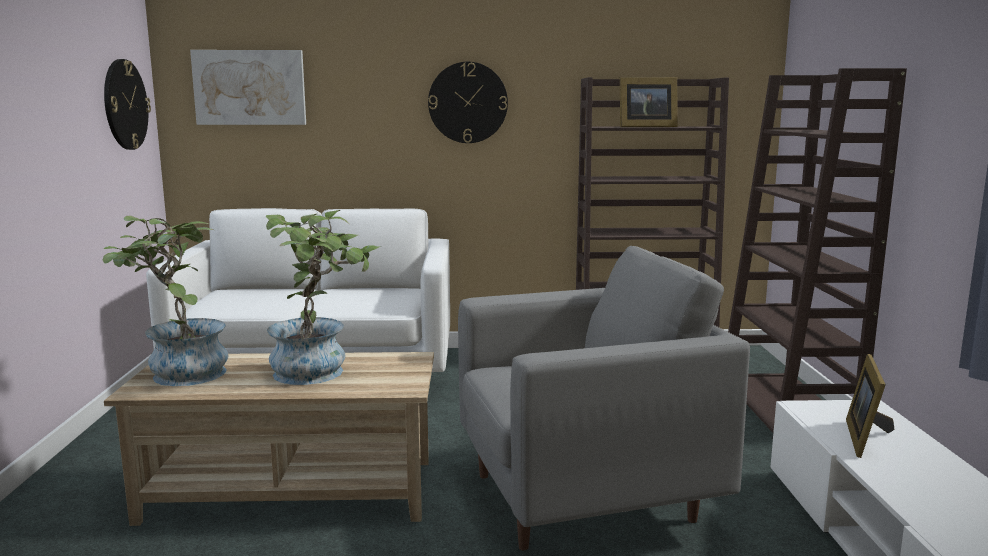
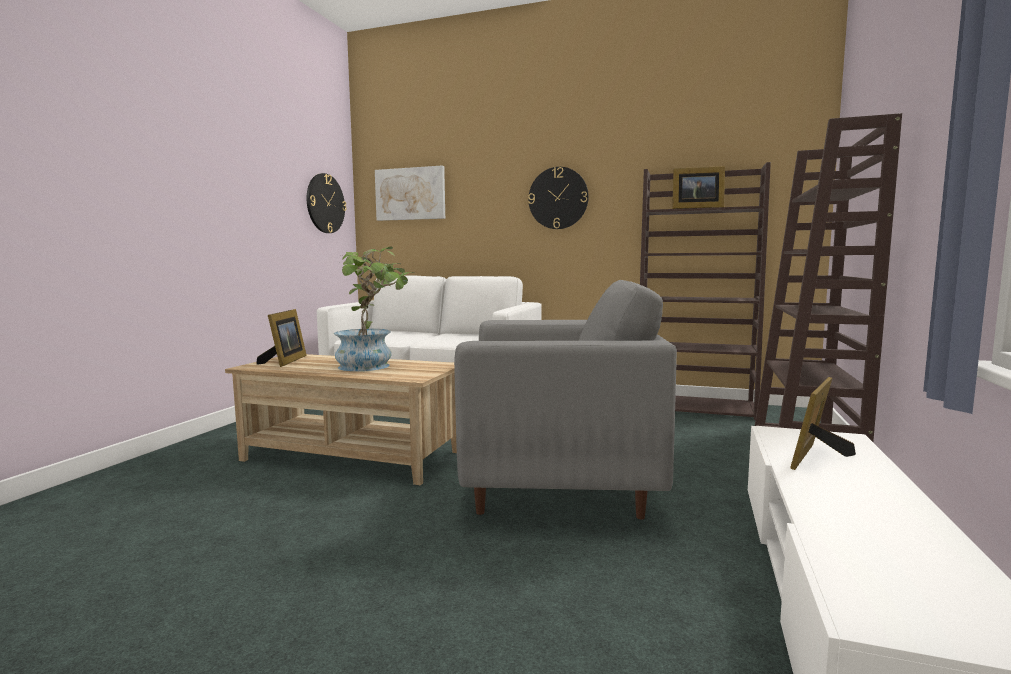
camera: 20 degrees right, 5 degrees down
potted plant [103,216,228,386] -> picture frame [256,309,307,367]

